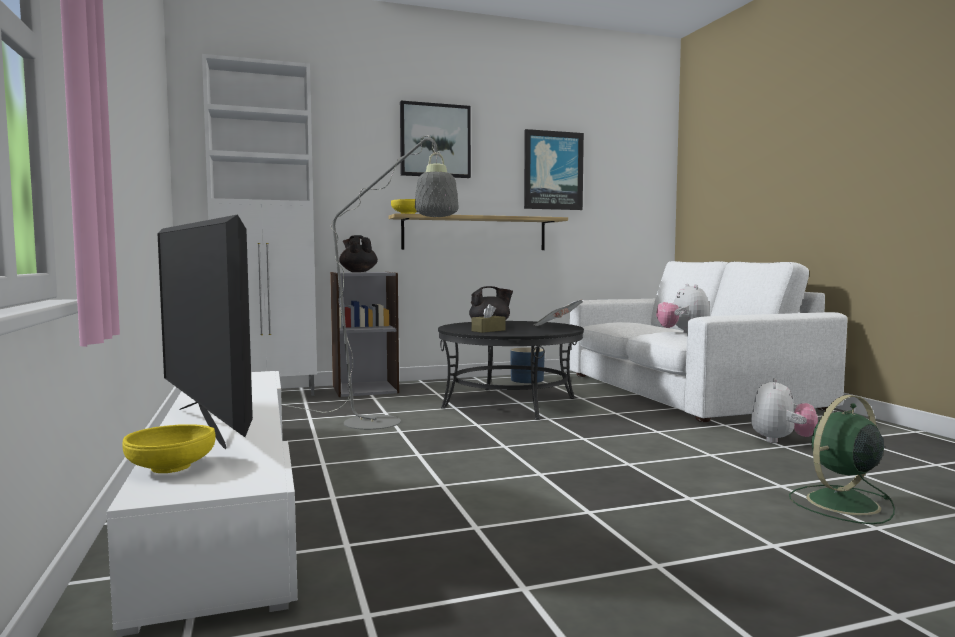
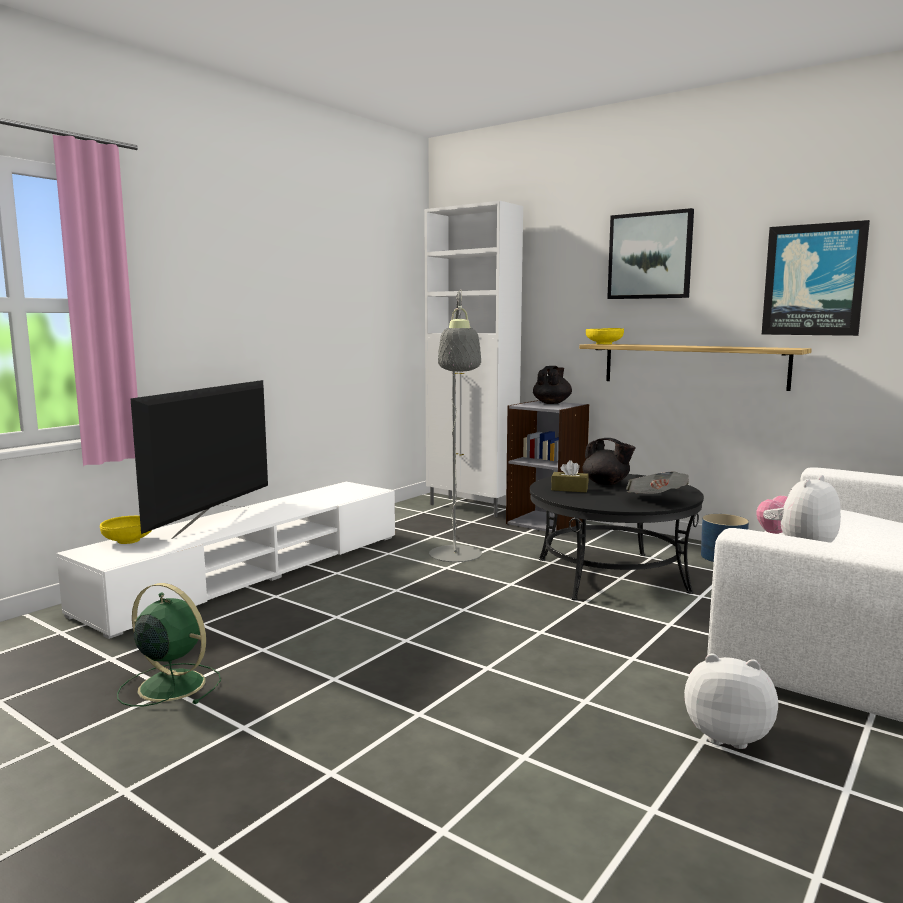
camera: 55 degrees right, 5 degrees up
plush toy [751,378,818,443] -> plush toy turned 150 degrees counterclockwise [684,654,778,749]
green fan [789,395,895,524] -> green fan moved to [117,583,221,706]

